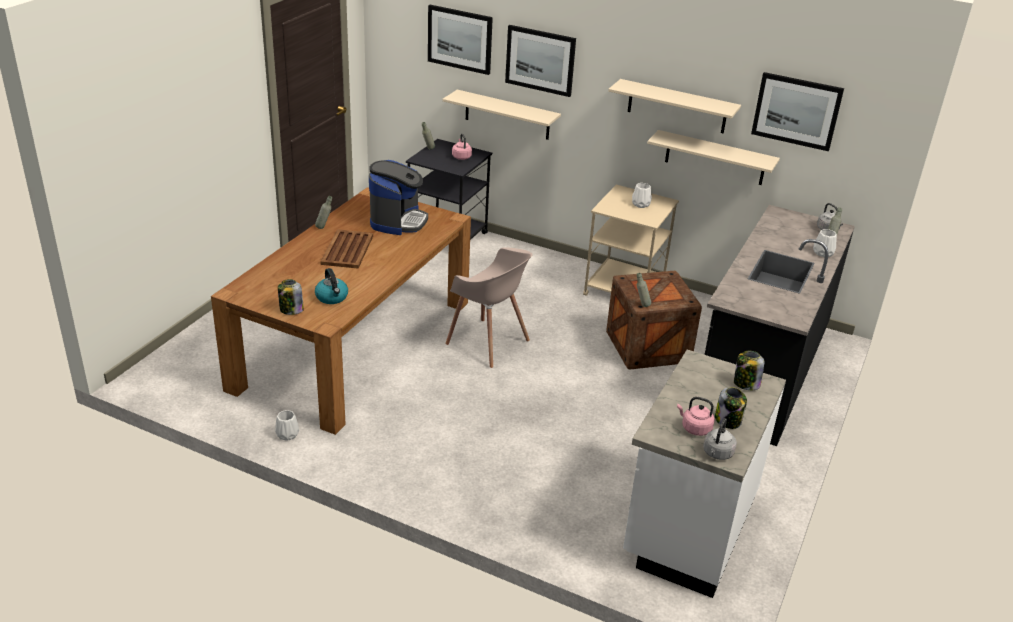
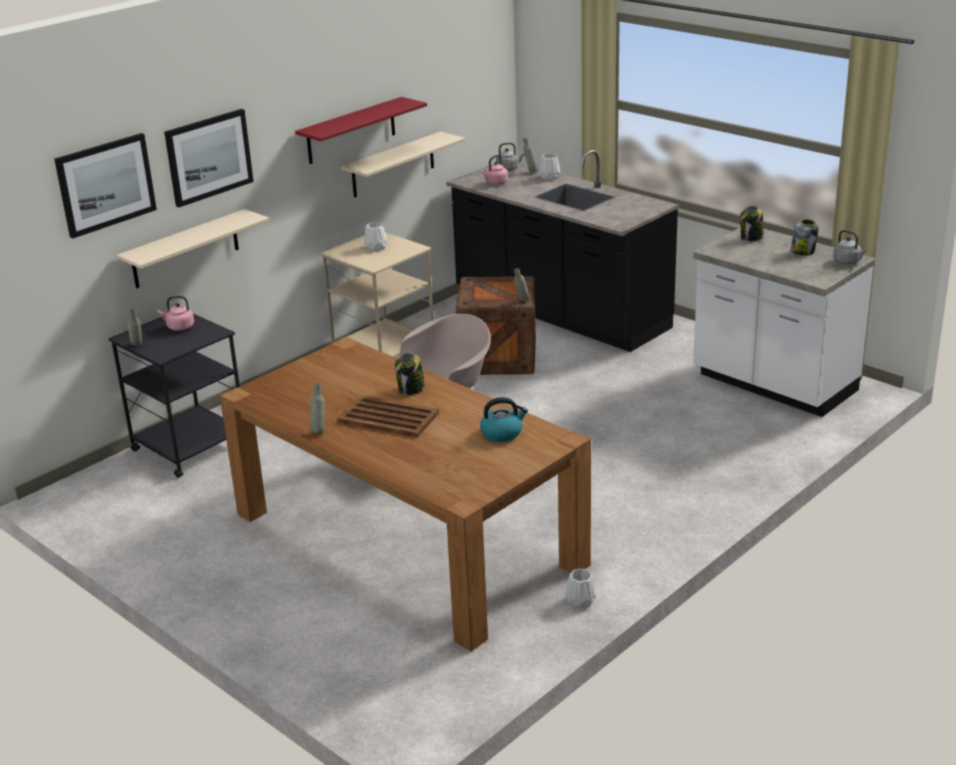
camera: 70 degrees left, 5 degrees down
jar [278,279,304,315] -> jar moved to [395,353,425,395]
coffee machine [369,160,428,235] -> none
beige shelf [608,79,741,133] -> red shelf [295,97,427,164]
pink kettle [677,397,715,436] -> pink kettle moved to [482,155,508,185]
picture [751,72,844,151] -> none

